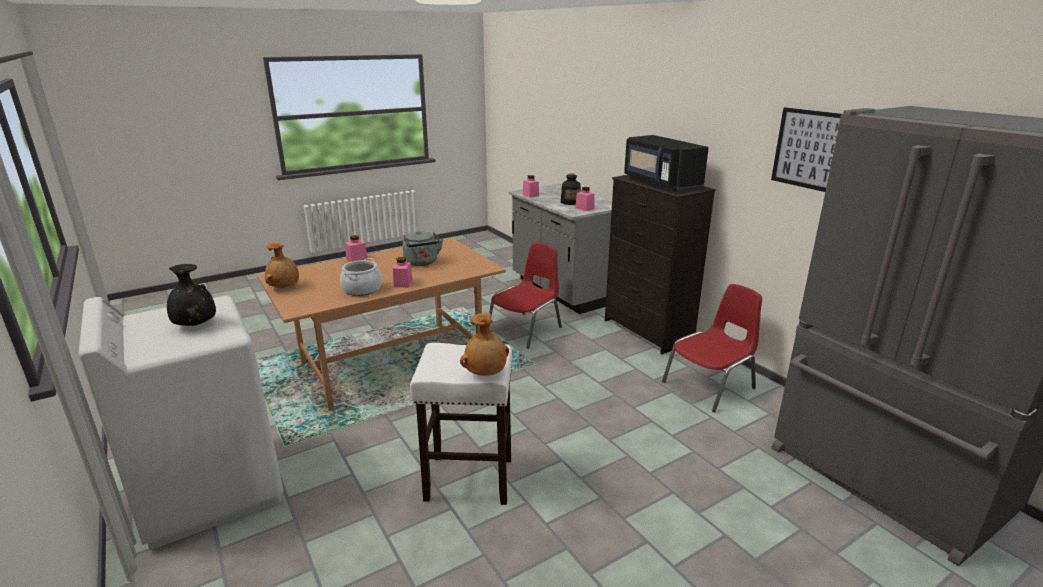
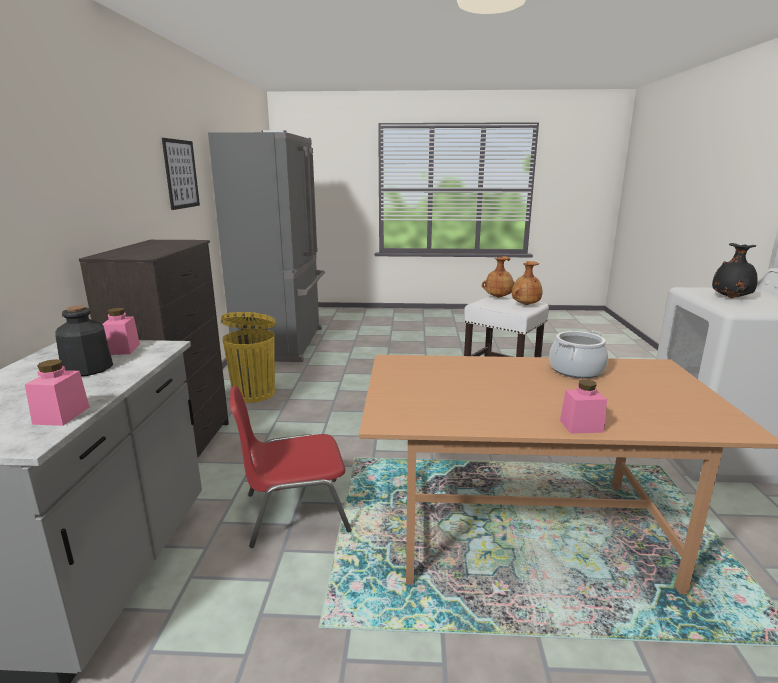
camera: 145 degrees left, 5 degrees down
brown vase [265,242,299,288] -> brown vase moved to [512,261,542,305]
pink jar [393,257,413,288] -> none
grey kettle [403,231,443,266] -> none
black microwave [624,135,709,190] -> none
red chair [662,284,762,412] -> yellow trash can [221,312,275,403]

